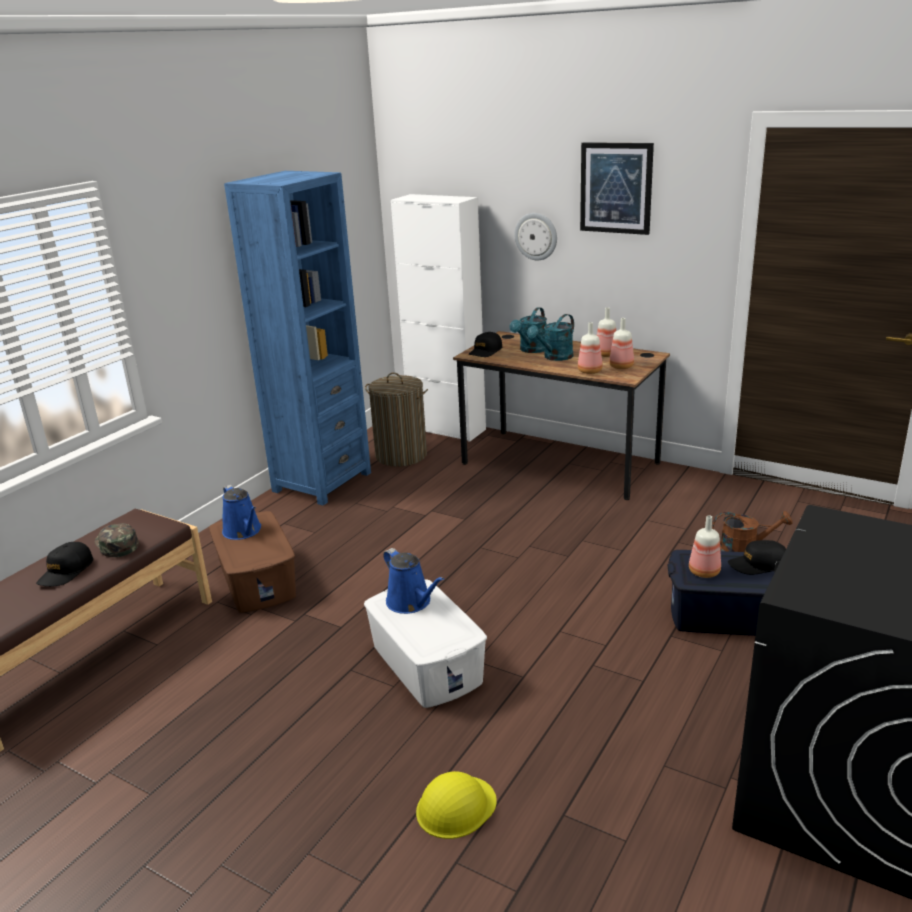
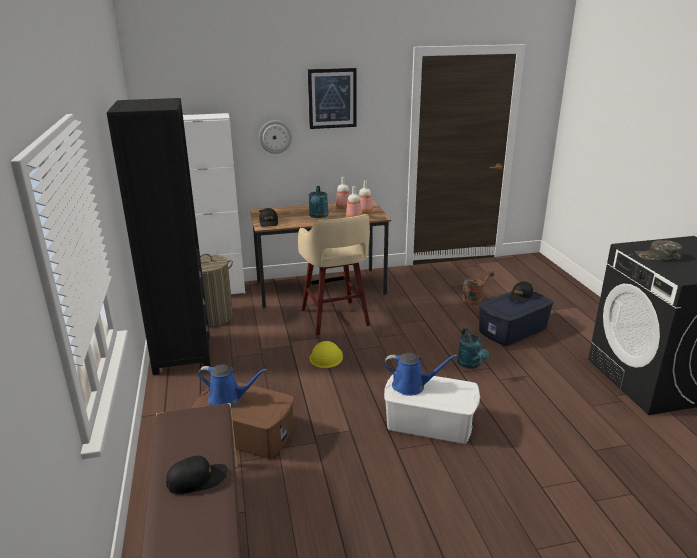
camera: 45 degrees left, 0 degrees up
black cap [36,542,93,587] -> black cap turned 90 degrees counterclockwise [166,456,228,495]
green cap [95,523,139,557] -> green cap moved to [635,240,682,261]
blue bookcase [224,171,371,506] -> black bookcase [107,98,211,375]
yellow hard hat [416,771,497,839] -> yellow hard hat moved to [310,341,343,368]
turquoise watering can [509,307,547,353] -> turquoise watering can moved to [457,328,489,369]
bottle [689,515,721,578] -> none
none -> beige stool [298,214,370,336]

